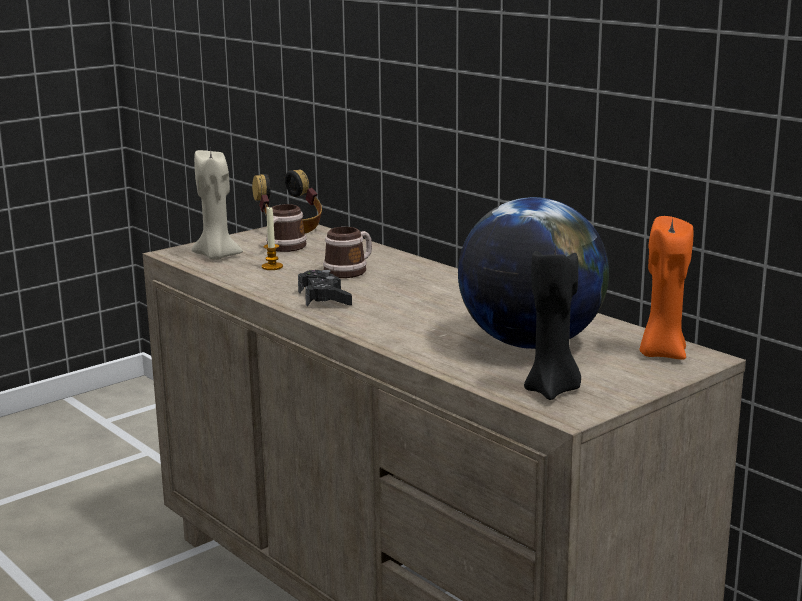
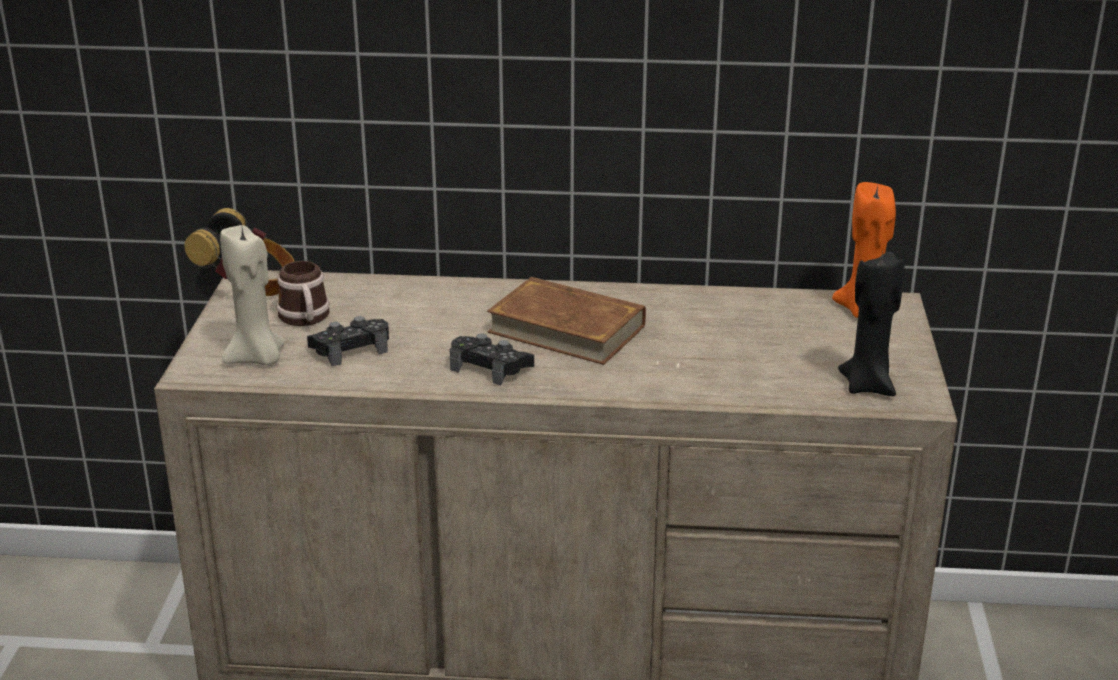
camera: 45 degrees left, 10 degrees up
candle [262,206,283,270] -> black game controller [307,316,389,366]
mug [323,227,372,278] -> none
globe [458,197,609,349] -> none
none -> brown book [487,277,646,365]

